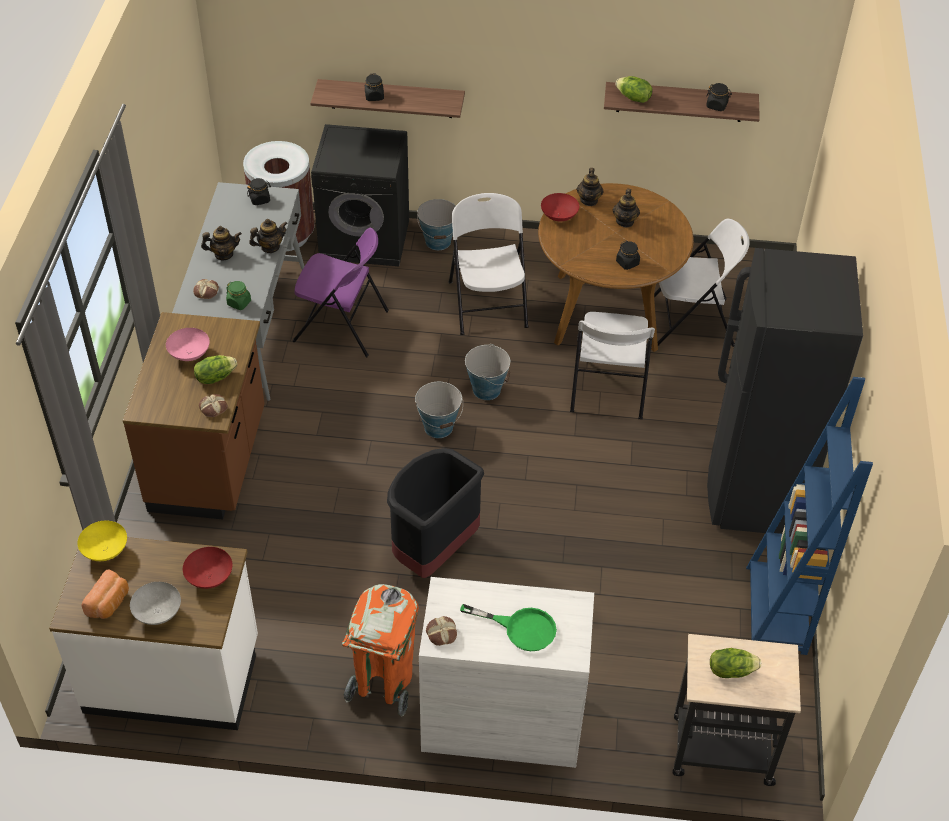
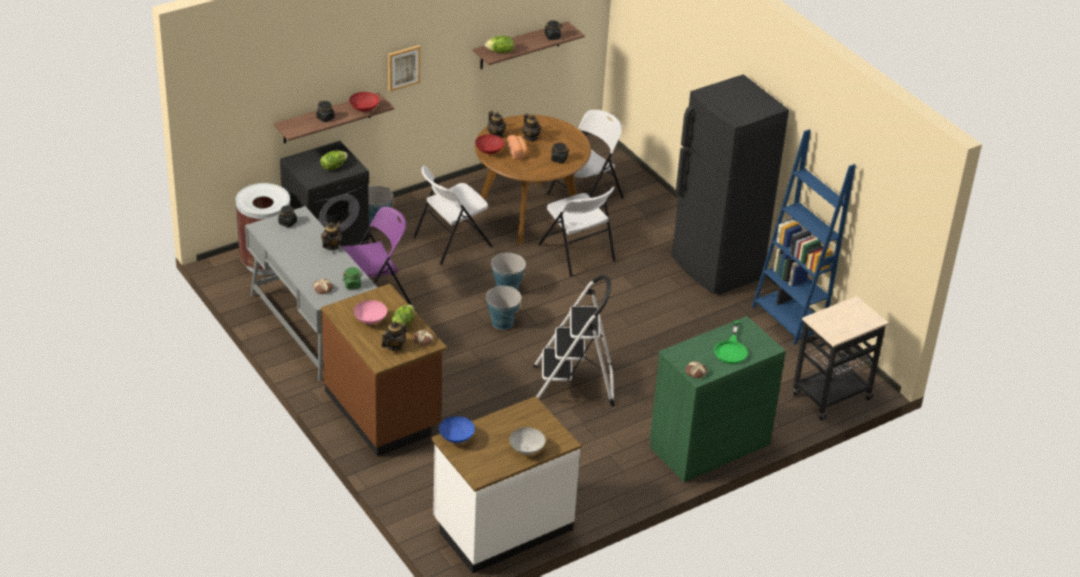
camera: 40 degrees left, 10 degrees down
yellow bowl [78,521,127,561] -> blue bowl [439,416,475,443]
bread [82,570,129,619] -> bread moved to [507,135,528,160]
red bowl [183,547,232,589] -> red bowl moved to [349,92,379,112]
teapot [201,226,242,261] -> teapot moved to [381,321,408,351]
orange trash can [341,584,419,716] -> none
black trash can [387,448,484,578] -> step ladder [533,275,614,407]
white dresser [419,577,594,768] -> green dresser [650,316,786,483]
white chair [448,193,529,335] -> white chair turned 75 degrees counterclockwise [413,166,493,265]
green frying pan [460,604,557,651] -> green frying pan turned 120 degrees clockwise [714,321,748,364]
lettuce [710,648,761,678] -> lettuce moved to [320,150,348,170]
none -> picture [388,45,421,92]

